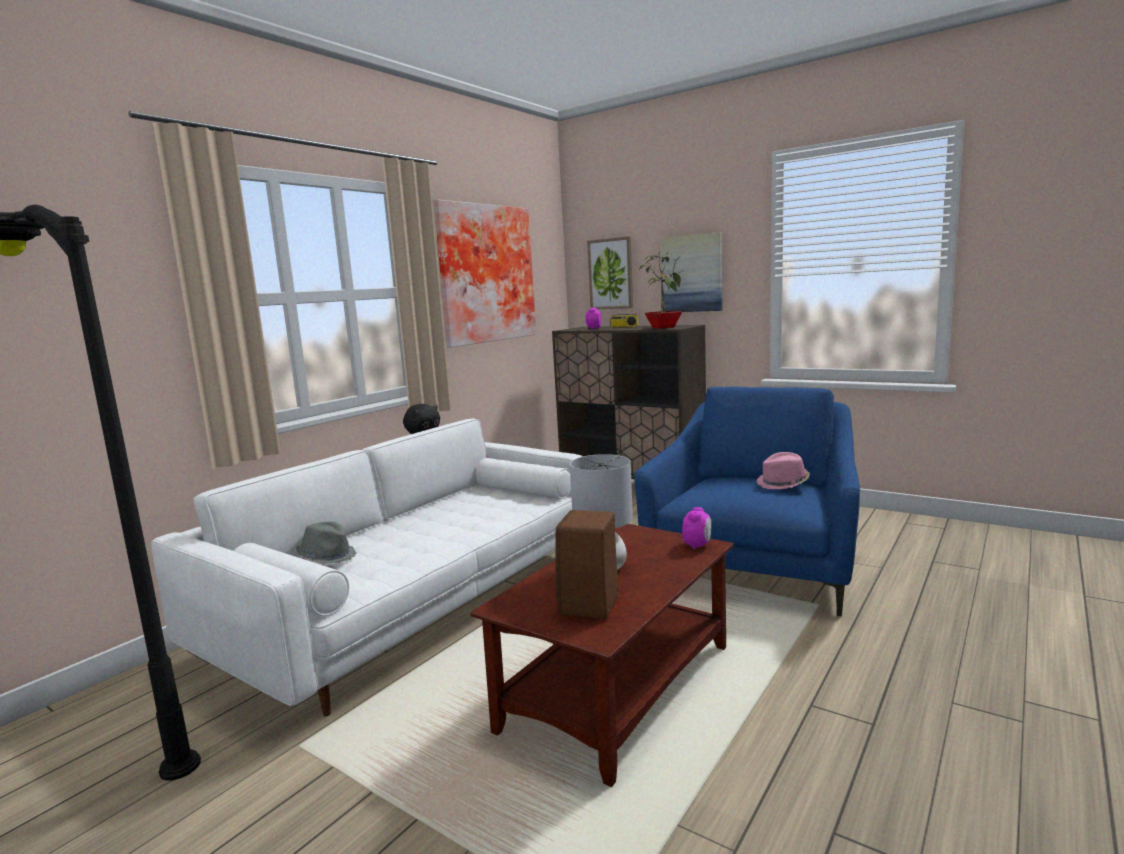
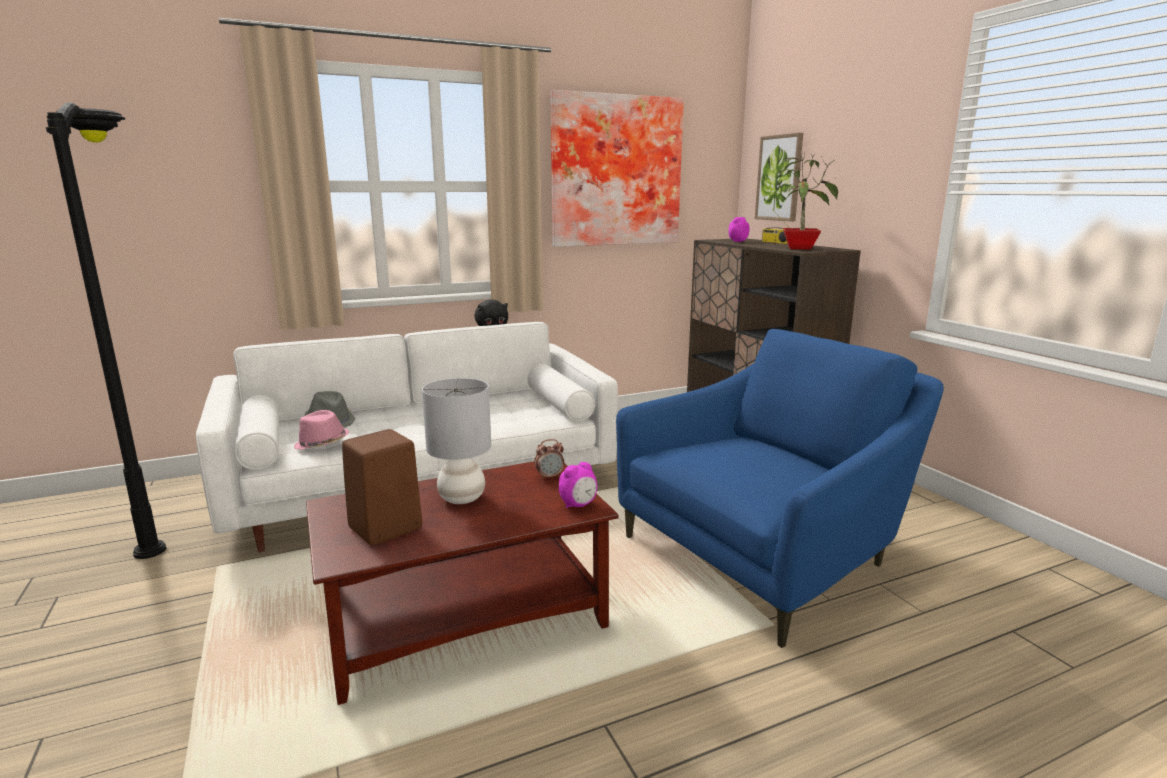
camera: 30 degrees right, 5 degrees up
picture [660,232,722,312] -> none
pink hat [757,452,810,489] -> pink hat moved to [294,410,349,450]
none -> alarm clock [534,439,564,480]

